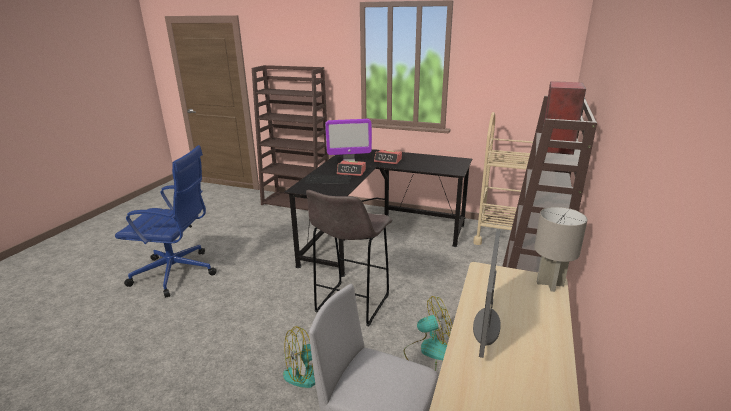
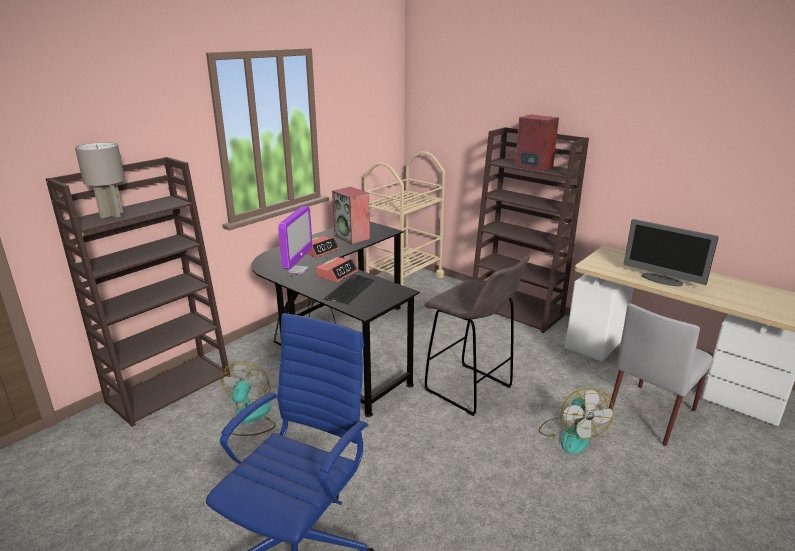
camera: 70 degrees left, 0 degrees up
fan [404,296,452,371] -> fan moved to [221,362,276,436]
grey table lamp [534,207,587,292] -> grey table lamp moved to [75,142,125,219]
none -> speaker [332,187,370,244]

